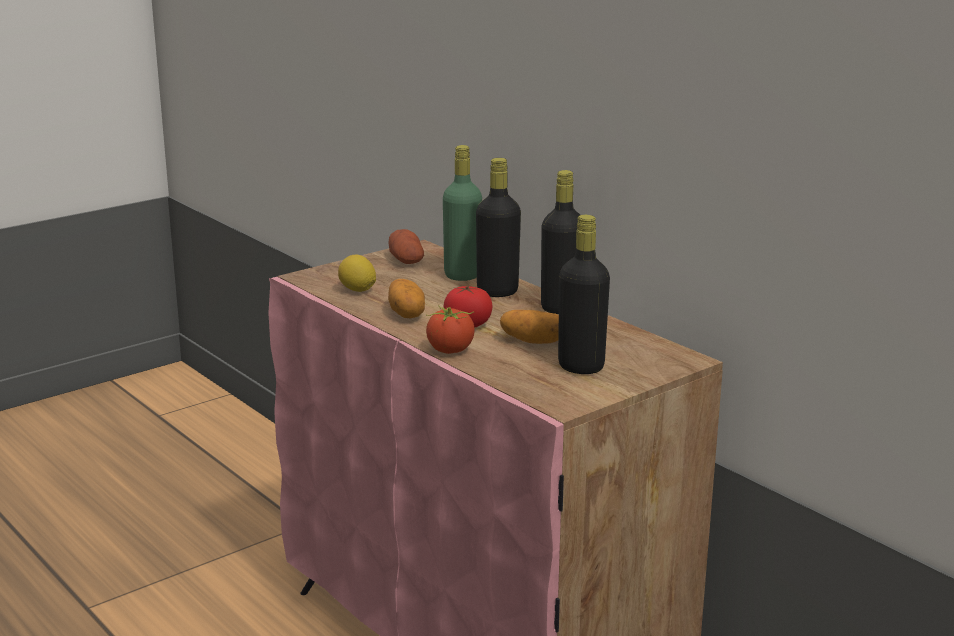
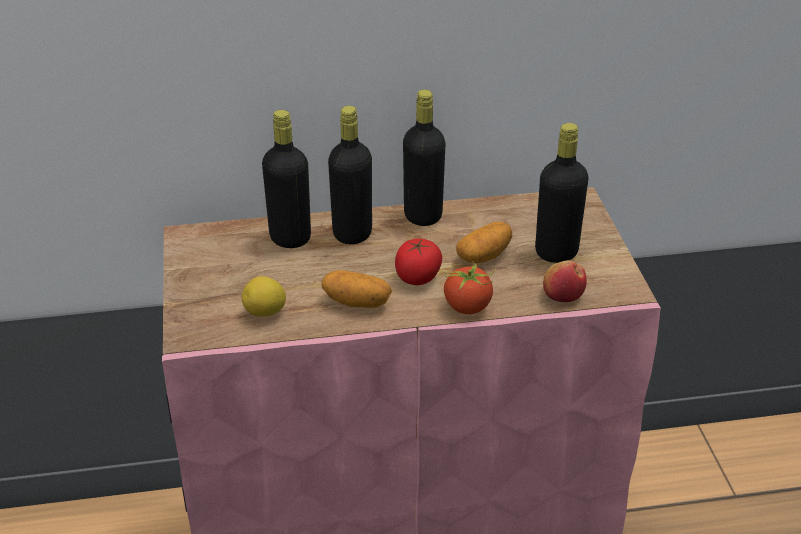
camera: 60 degrees left, 15 degrees up
potato [388,229,424,264] -> none
green bottle [443,145,482,281] -> black bottle [262,110,311,248]
none -> apple [543,260,587,302]

